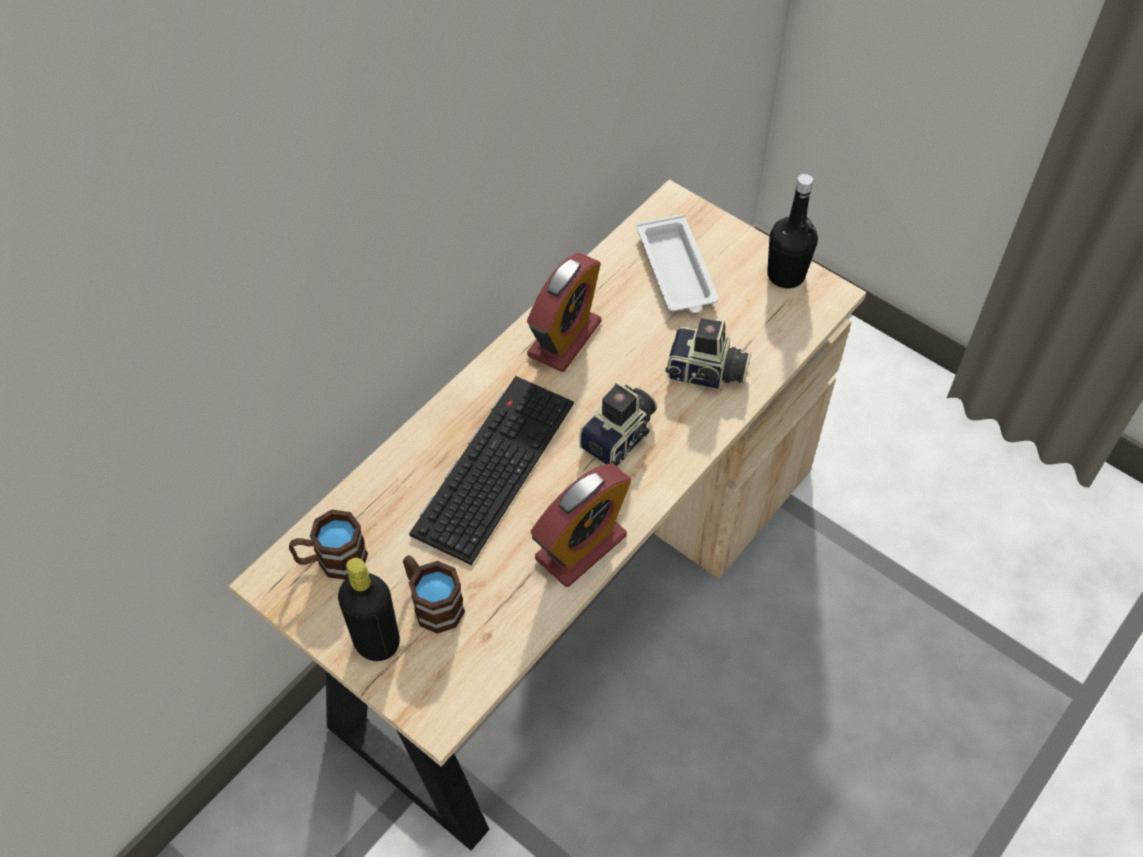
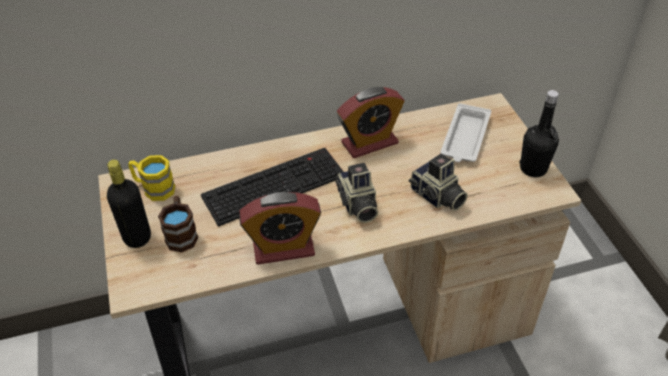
camera: 35 degrees right, 10 degrees down
brown mug [289,510,368,580] -> yellow mug [128,155,175,201]
camera [579,381,657,466] -> camera turned 90 degrees clockwise [335,163,378,223]

